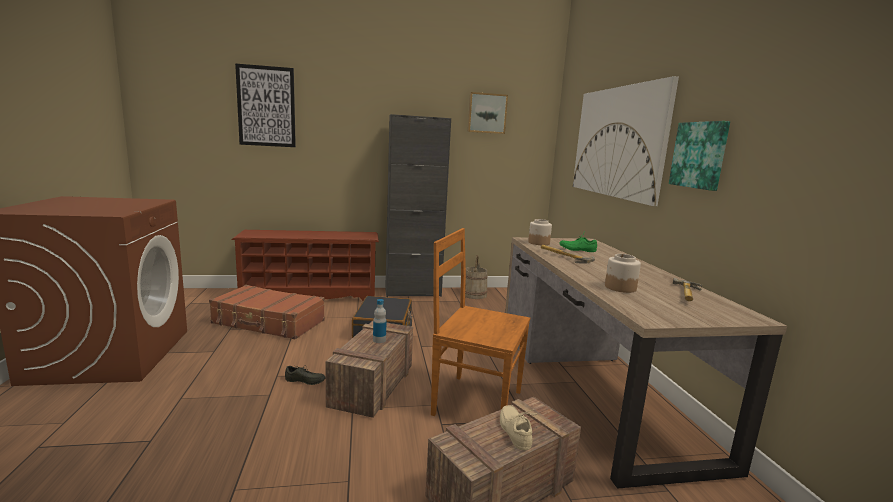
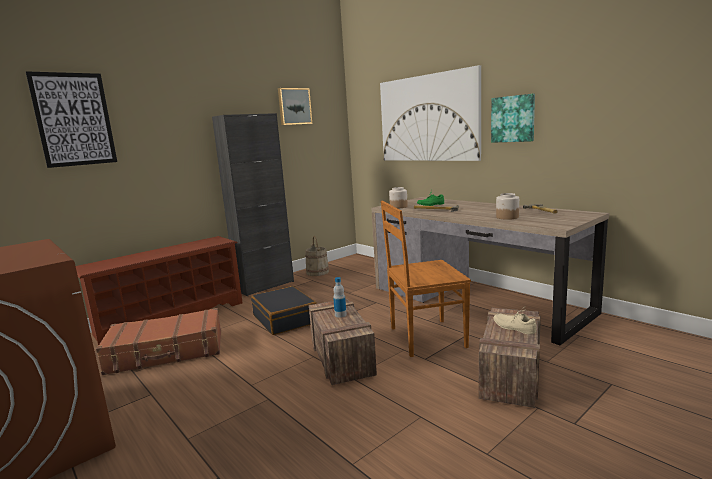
camera: 30 degrees left, 0 degrees up
grey shoe [285,366,326,385] -> none

